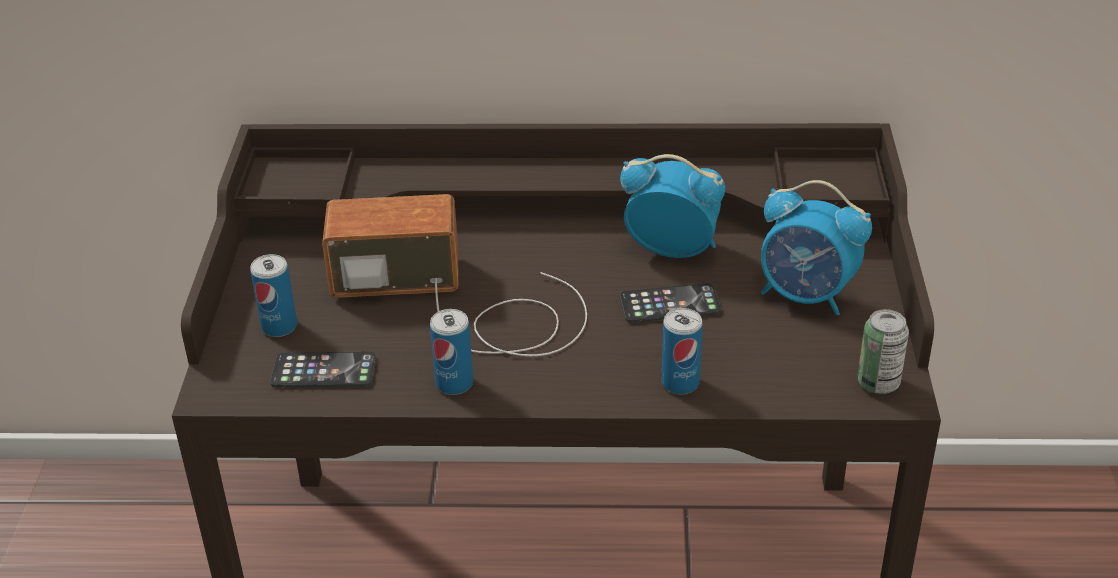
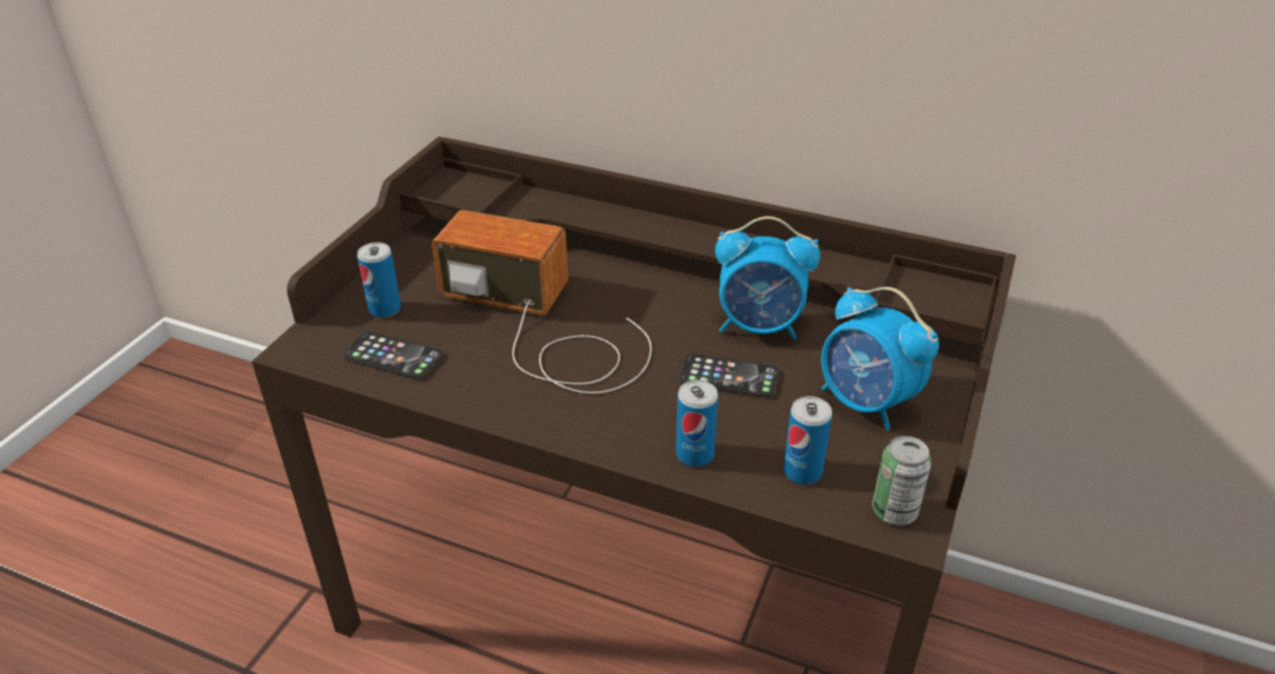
camera: 20 degrees right, 0 degrees up
can [430,309,473,395] -> can moved to [783,396,832,485]
alarm clock [620,154,725,258] -> alarm clock turned 150 degrees clockwise [715,216,820,340]

